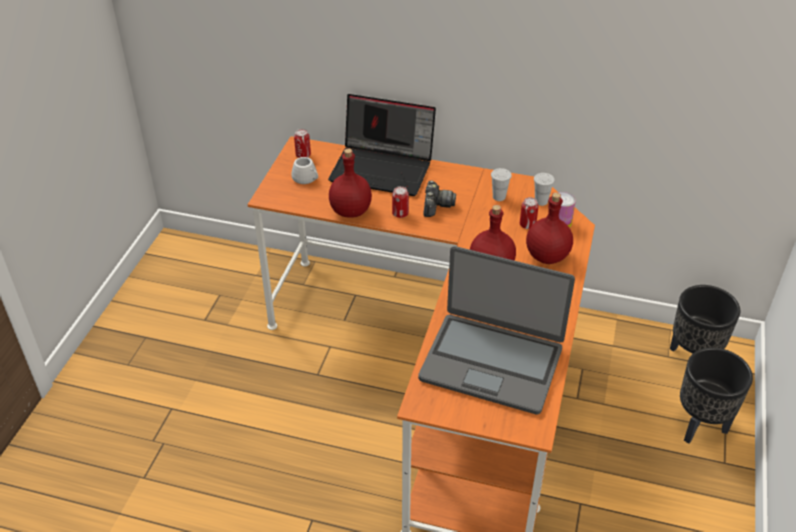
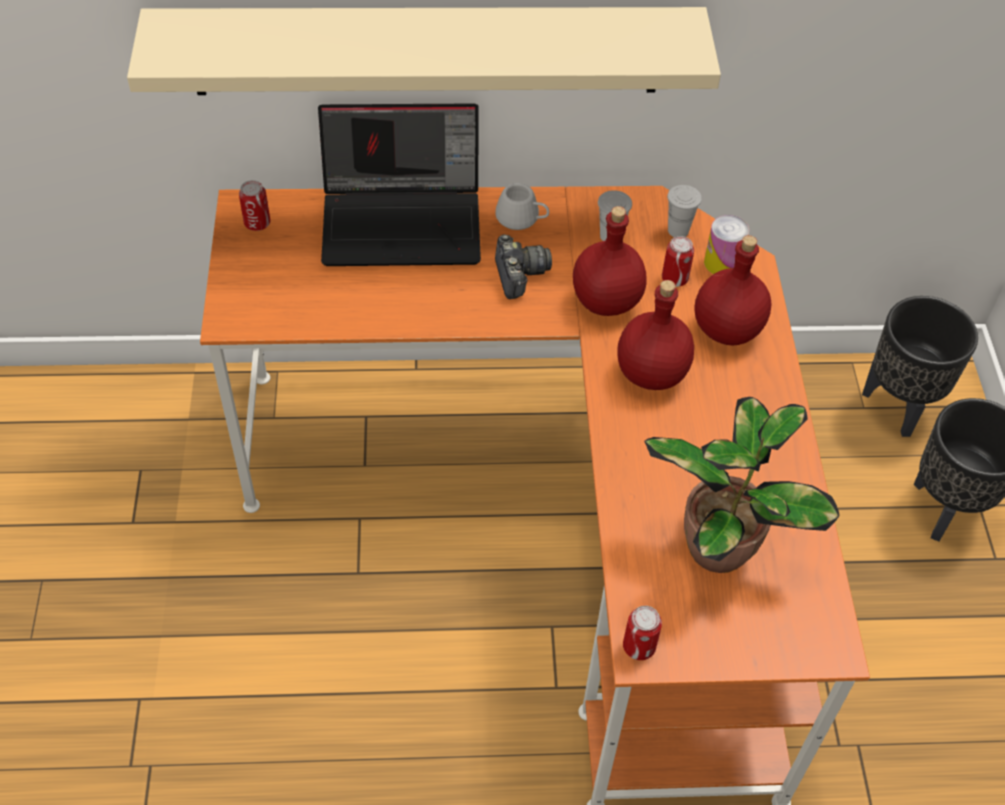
camera: 20 degrees left, 10 degrees up
white mug [291,157,318,184] -> white mug moved to [495,183,549,230]
red bottle [329,148,372,218] -> red bottle moved to [573,206,647,316]
can [392,186,409,218] -> can moved to [623,606,662,660]
laptop [418,246,575,415] -> potted plant [644,397,840,573]
none -> beige shelf [127,7,721,95]

